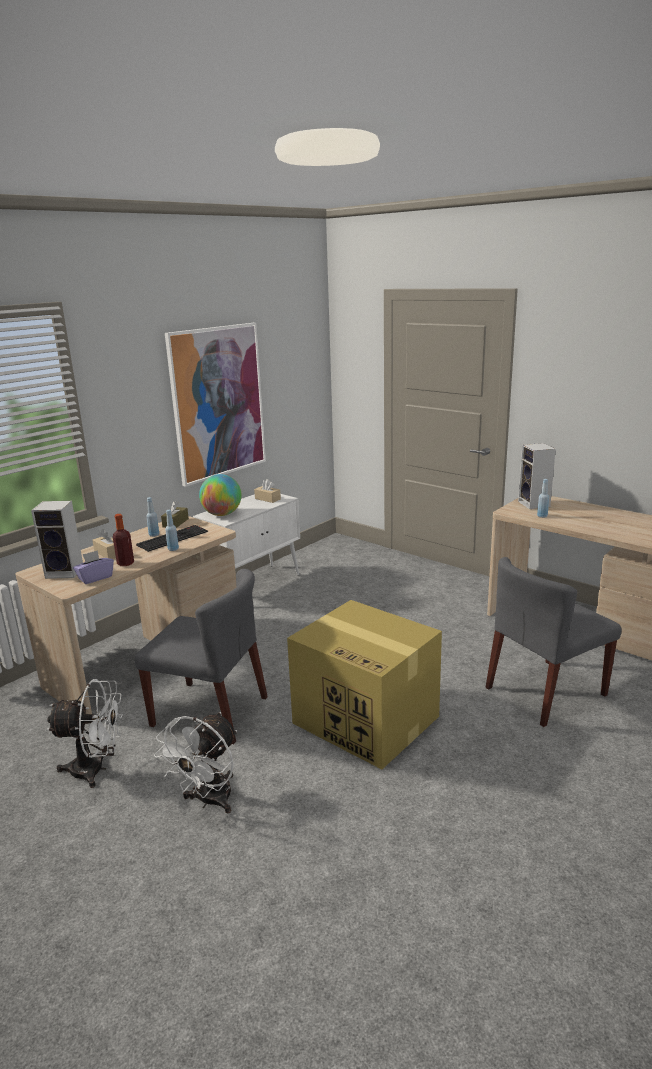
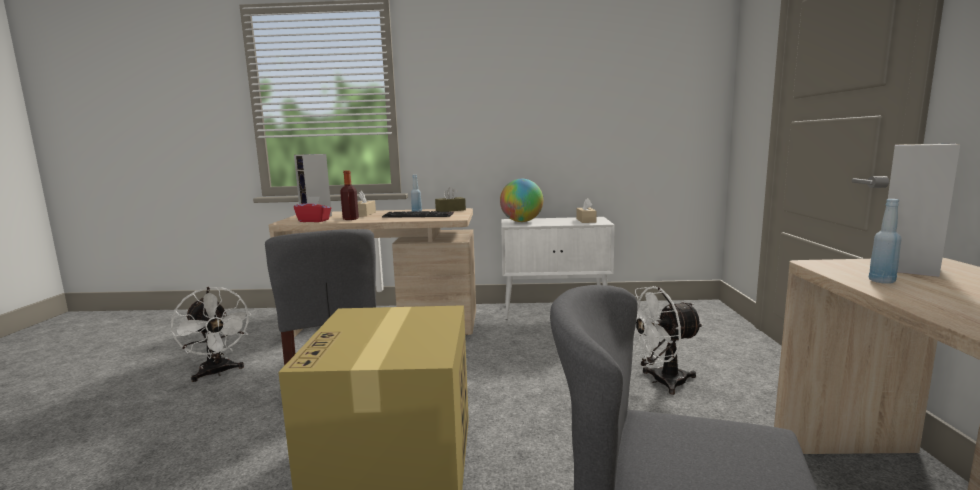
camera: 50 degrees right, 10 degrees down
purple tissue box [73,550,114,584] -> red tissue box [294,196,331,222]
white fan [154,712,237,814] -> white fan moved to [634,286,703,395]
picture [165,323,266,487] -> none
blue bottle [165,510,179,551] -> none

